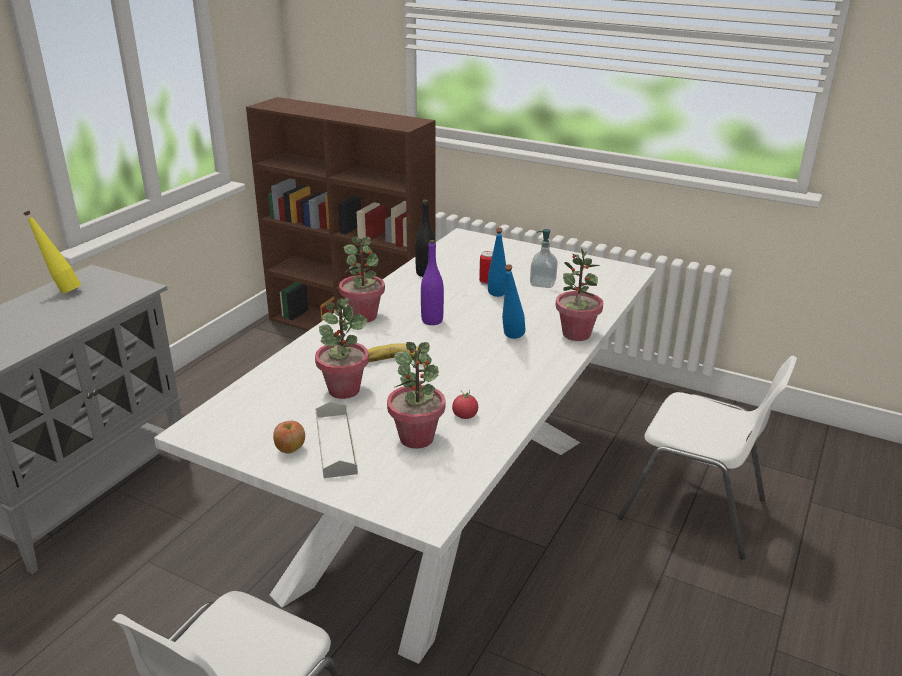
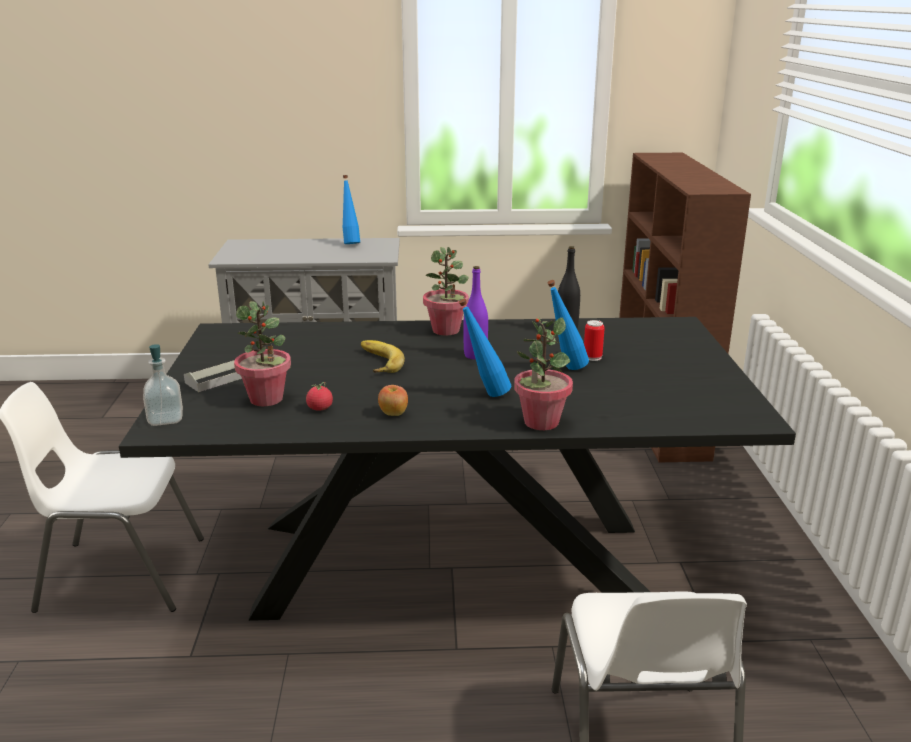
camera: 60 degrees right, 5 degrees down
yellow bottle [24,211,81,294] -> blue bottle [343,175,360,244]
white dining table [154,228,656,664] -> black dining table [119,317,796,621]
apple [273,421,305,454] -> apple moved to [378,385,408,416]
potted plant [315,298,369,399] -> none
soap dispenser [530,229,558,288] -> soap dispenser moved to [143,344,183,426]

